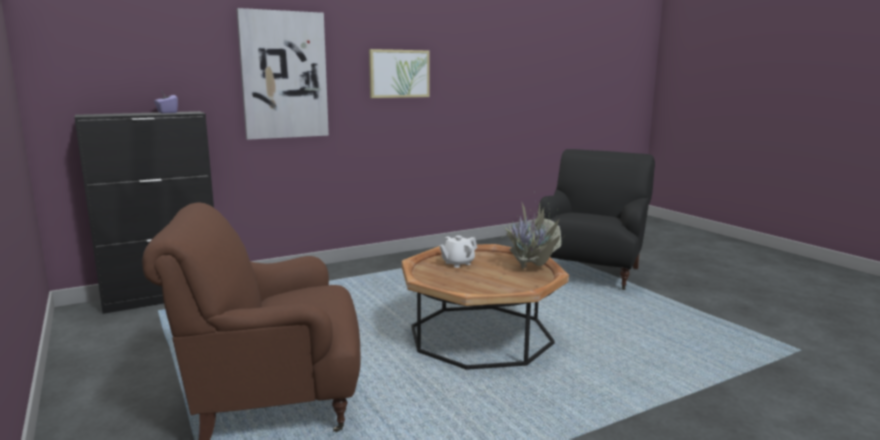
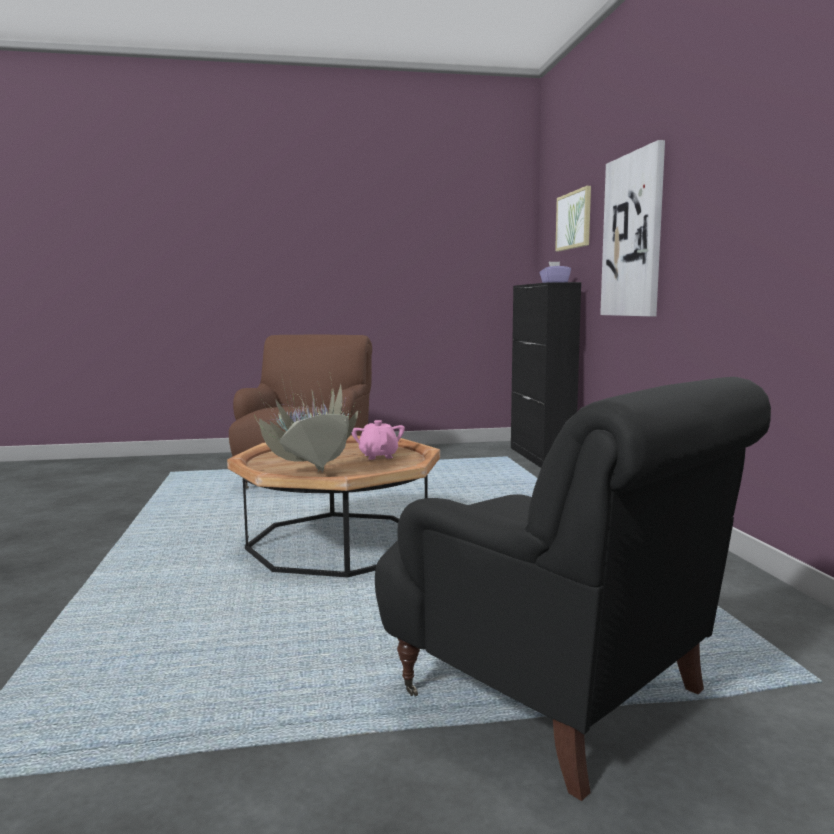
camera: 110 degrees right, 5 degrees down
picture [369,49,430,98] -> picture moved to [555,186,591,251]
white teapot [439,236,477,268] -> pink teapot [352,420,405,460]

